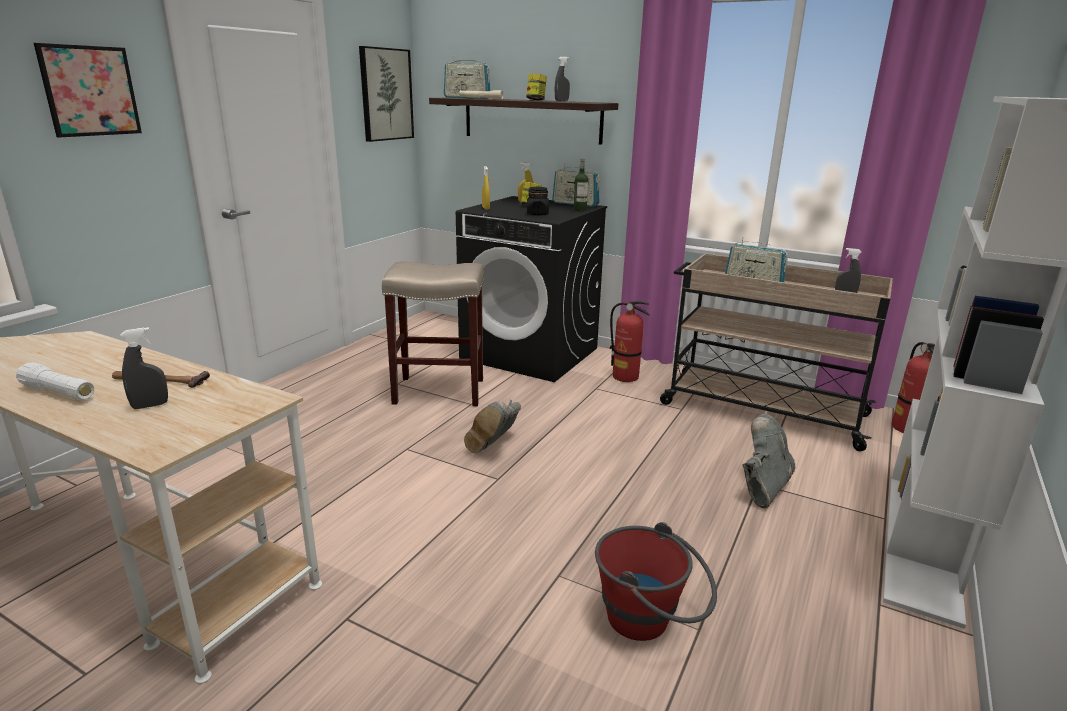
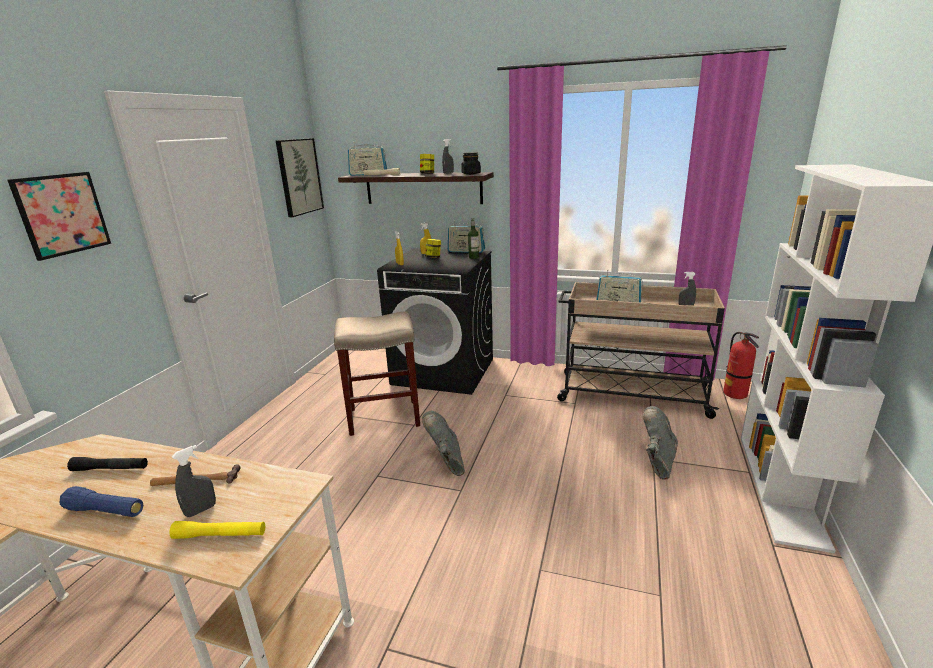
camera: 10 degrees left, 0 degrees up
white flashlight [16,362,94,400] -> blue flashlight [60,486,143,517]
grey boot [464,400,521,454] -> grey boot turned 150 degrees clockwise [422,411,465,476]
black jar [527,187,549,215] -> black jar moved to [461,152,481,175]
red bucket [595,522,717,641] -> none
fire extinguisher [610,301,650,382] -> none
none -> black flashlight [67,457,148,471]
none -> yellow flashlight [169,521,265,539]

